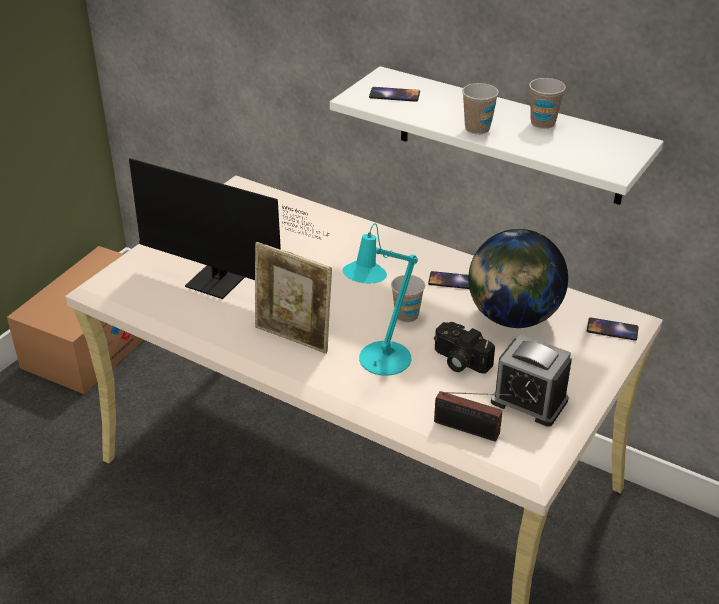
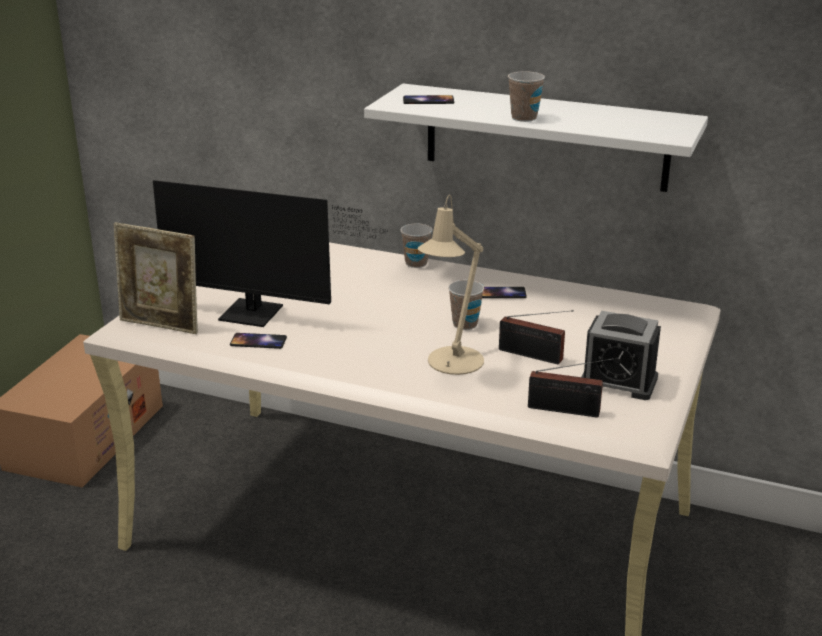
camera: 10 degrees left, 10 degrees down
picture frame [255,242,332,354] -> picture frame moved to [114,222,198,334]
turquoise table lamp [343,223,418,376] -> beige table lamp [418,195,484,375]
camera [434,322,495,374] -> radio [499,310,574,364]
globe [468,229,568,328] -> none
cup [529,78,566,129] -> cup moved to [400,223,433,268]
phone [587,317,639,341] -> phone moved to [230,333,287,349]

